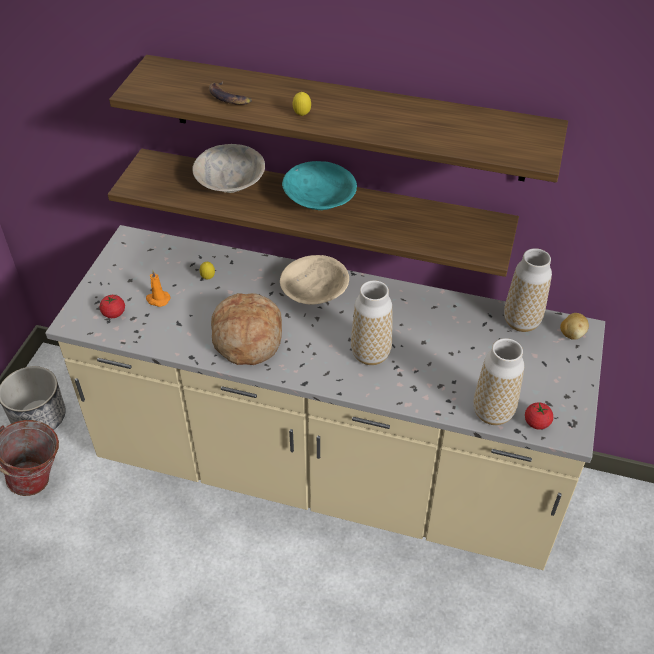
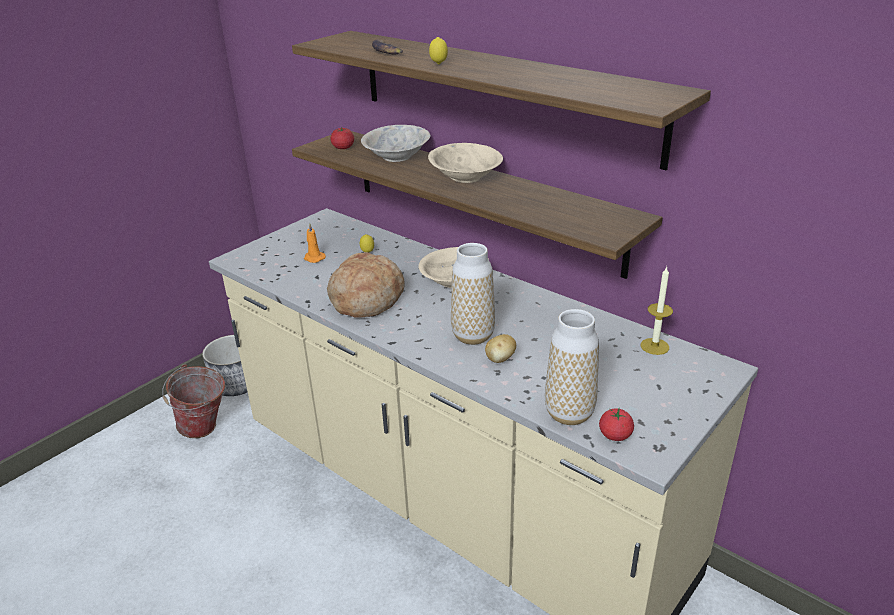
camera: 25 degrees right, 15 degrees down
tomato [100,295,125,318] -> tomato moved to [330,127,354,149]
turquoise bowl [282,161,357,210] -> beige bowl [428,143,503,183]
vase [504,248,552,332] -> candle [641,267,673,355]
potato [560,313,589,340] -> potato moved to [485,334,516,363]

